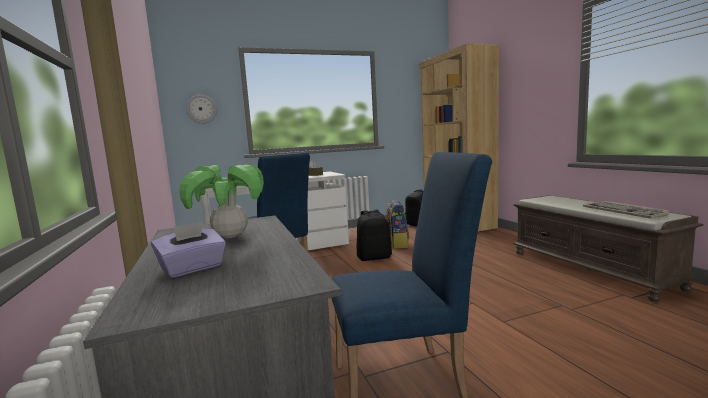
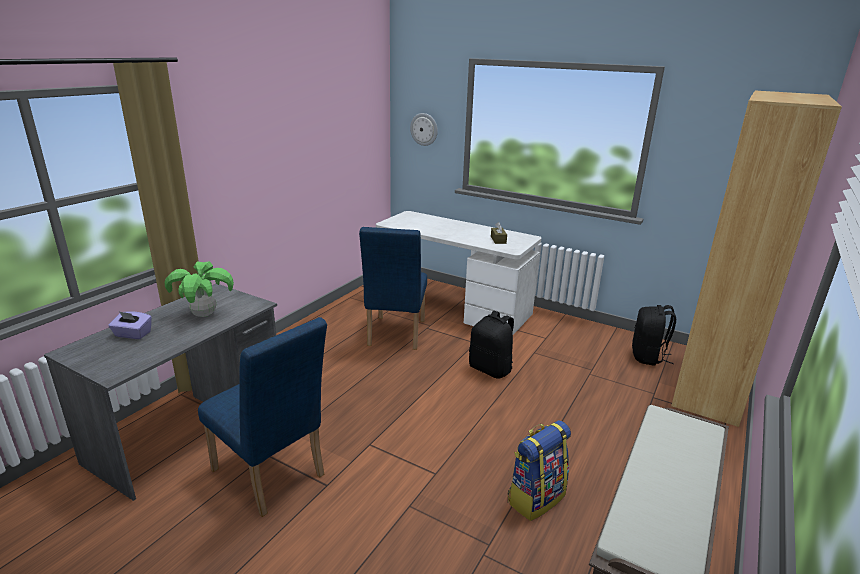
camera: 50 degrees right, 15 degrees up
backpack [387,200,409,249] -> backpack moved to [507,420,571,521]
keyboard [583,201,669,218] -> none

